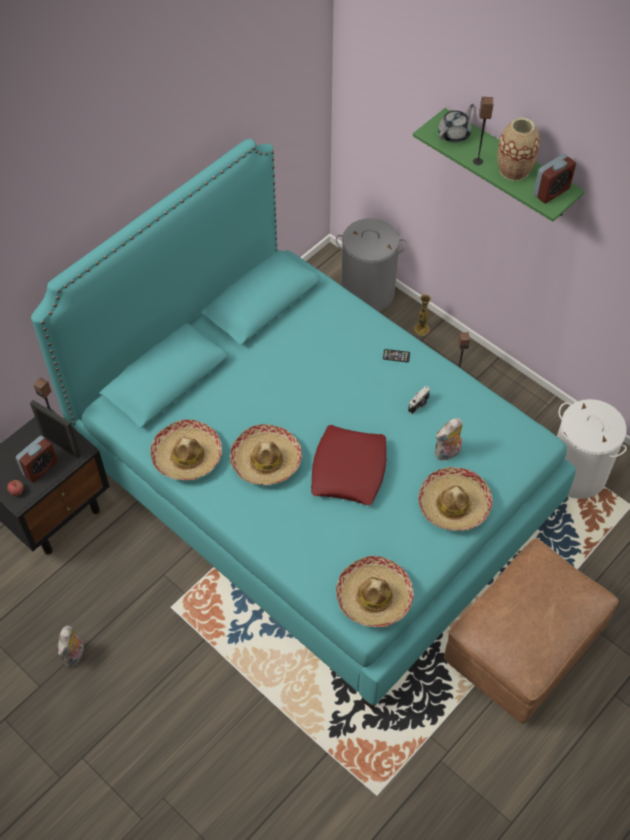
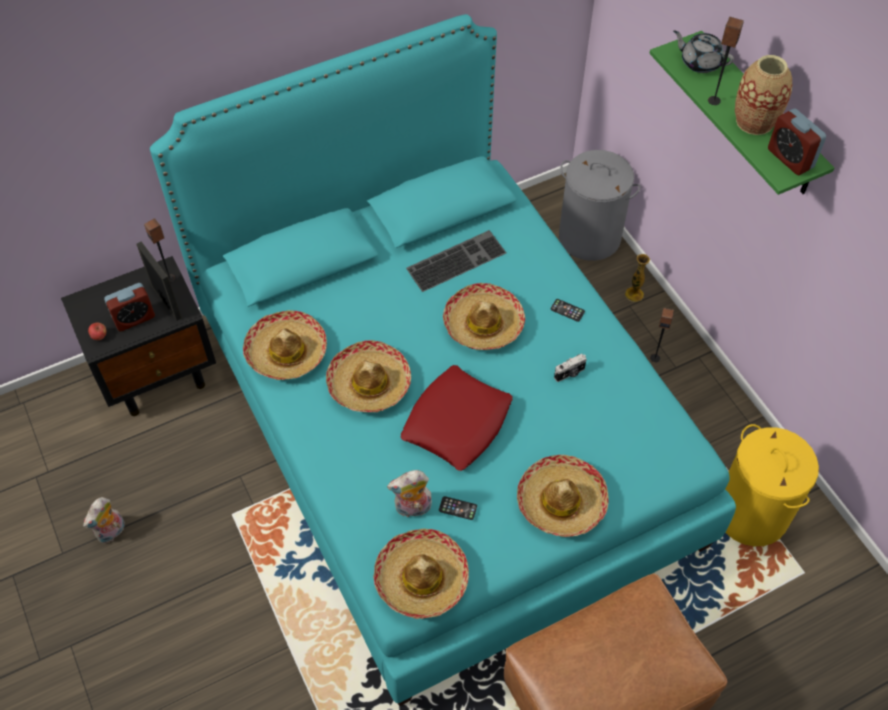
camera: 20 degrees right, 0 degrees up
plush toy [435,418,463,461] -> plush toy moved to [387,470,432,517]
grey teapot [438,104,474,143] -> grey teapot turned 120 degrees counterclockwise [673,30,734,73]
alarm clock [533,154,576,203] -> alarm clock turned 75 degrees clockwise [768,108,826,175]
white laundry basket [557,399,627,499] -> yellow laundry basket [725,424,819,546]
none -> keyboard [406,230,506,292]
none -> phone [439,496,477,520]
none -> hat [443,283,525,350]

